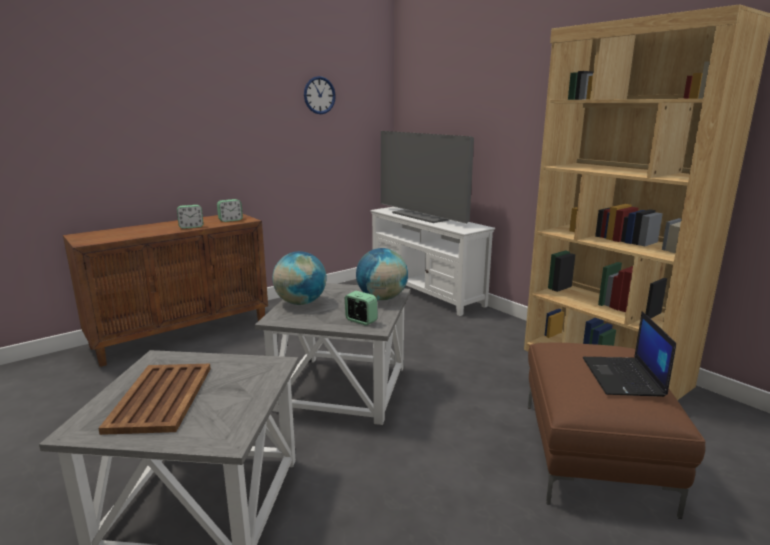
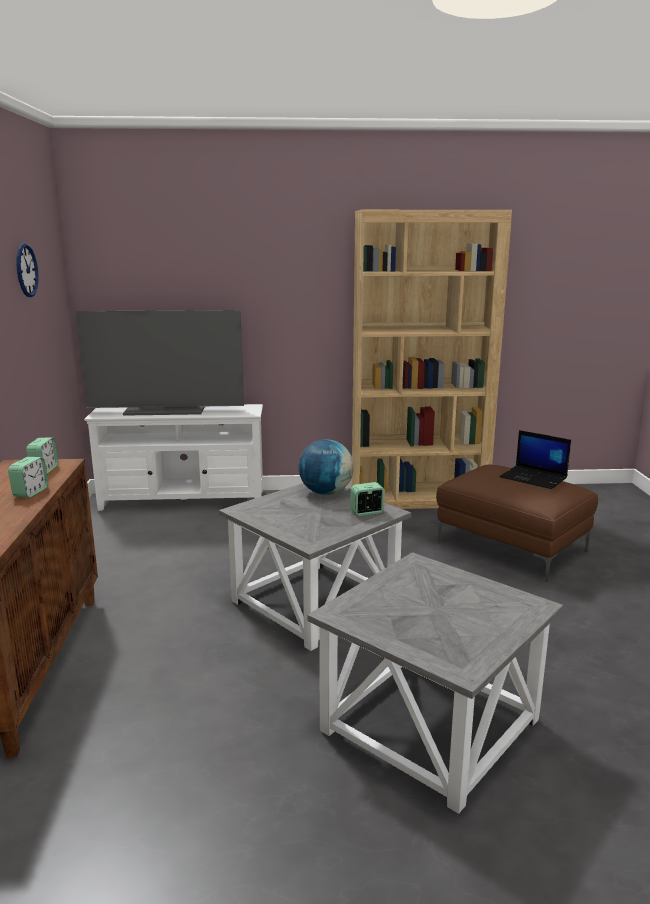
camera: 55 degrees left, 0 degrees up
brown tray [98,364,211,435] -> none
globe [272,251,327,305] -> none

